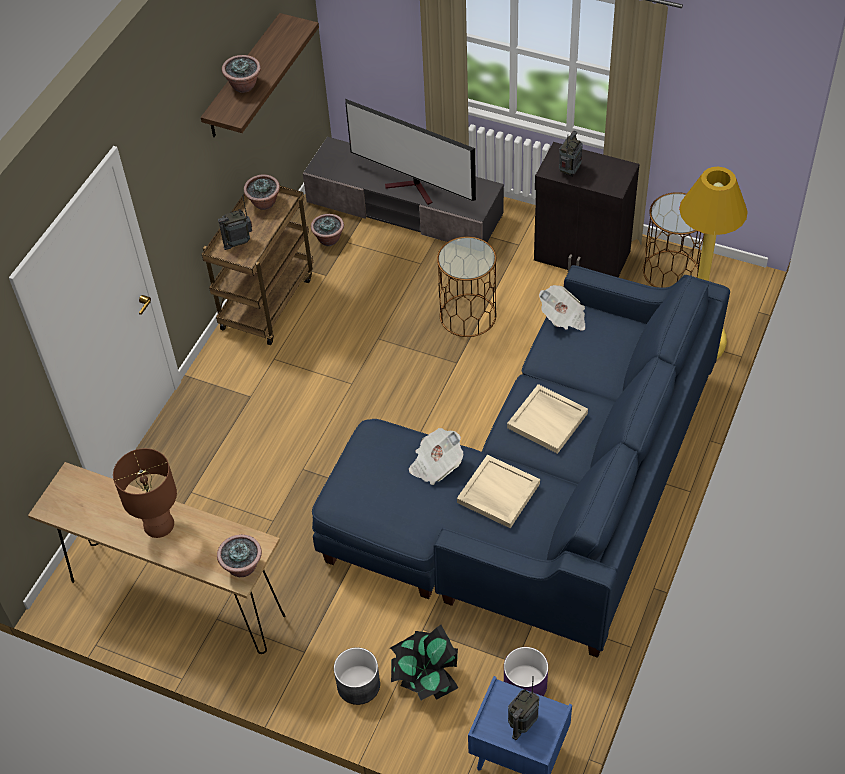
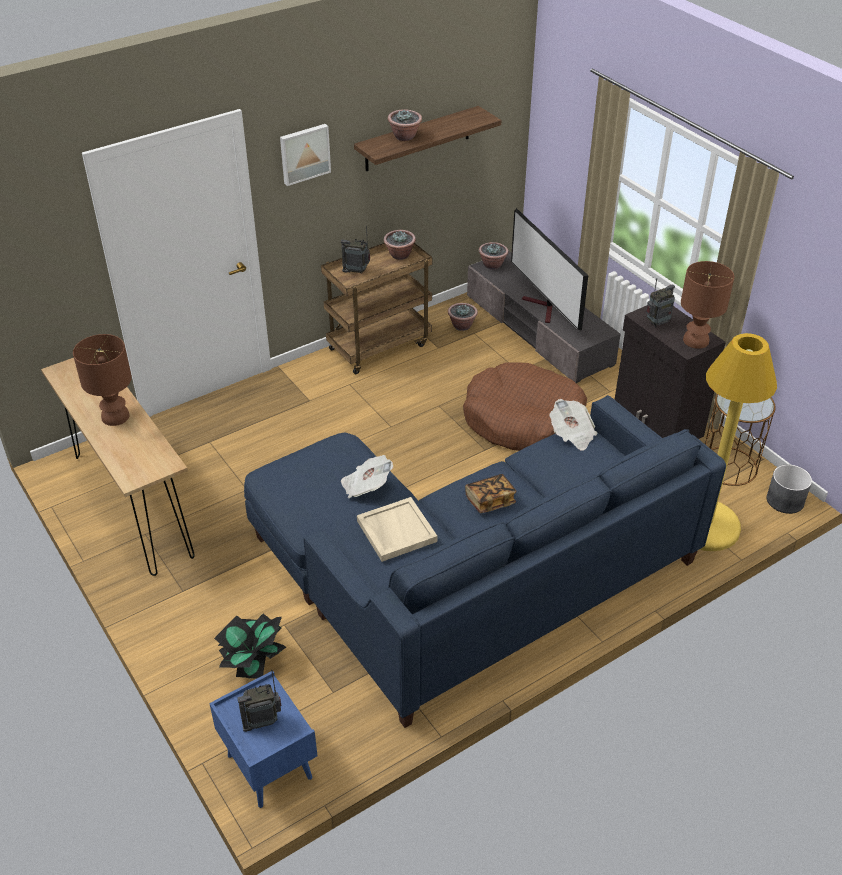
camera: 30 degrees right, 10 degrees down
potted plant [217,534,262,577] -> potted plant moved to [479,242,508,270]
grey planter [334,647,380,705] -> grey planter moved to [766,464,812,514]
brown side table [437,237,497,337] -> brown dog bed [463,362,587,451]
purple planter [504,647,548,696] -> none
beige tray [507,384,588,454] -> book [465,474,517,513]
none -> picture [280,124,331,186]
none -> brown table lamp [681,261,734,349]

